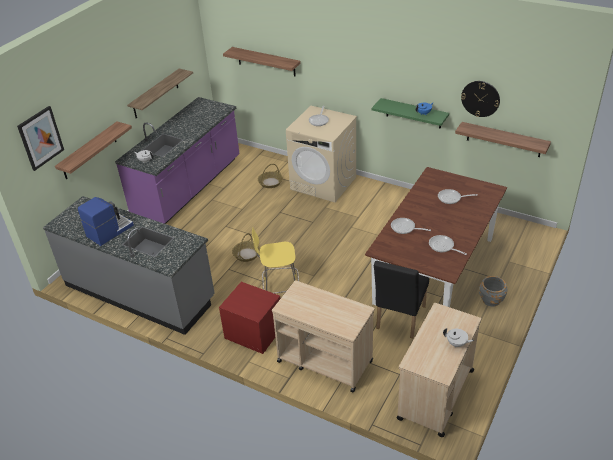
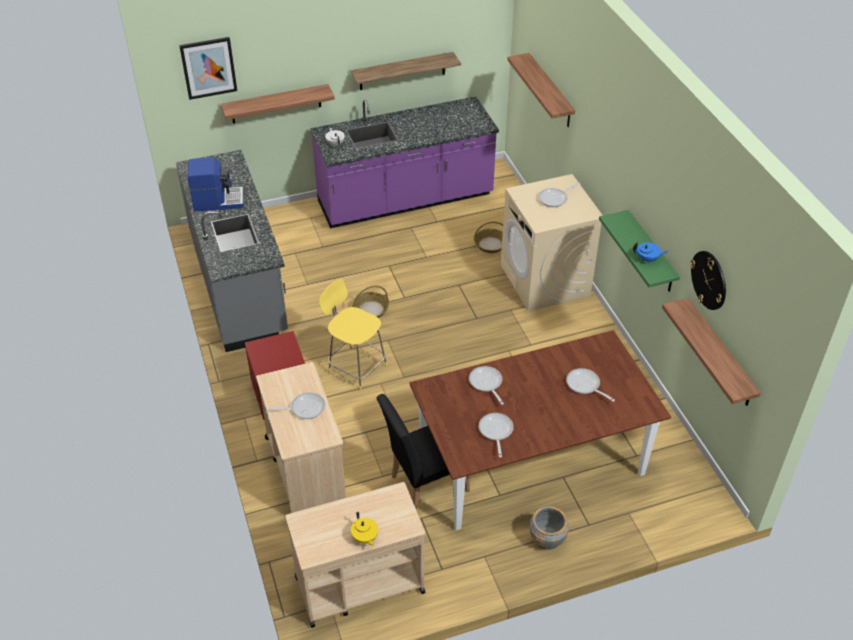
camera: 40 degrees right, 5 degrees up
white teapot [443,328,474,348] -> yellow teapot [351,512,378,546]
none -> frying pan [267,392,326,419]

